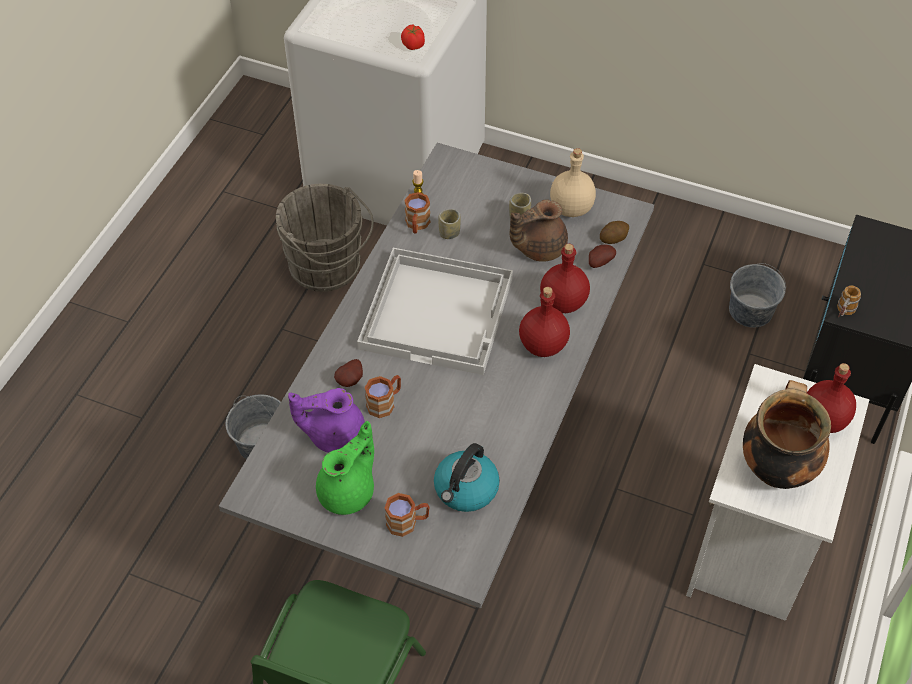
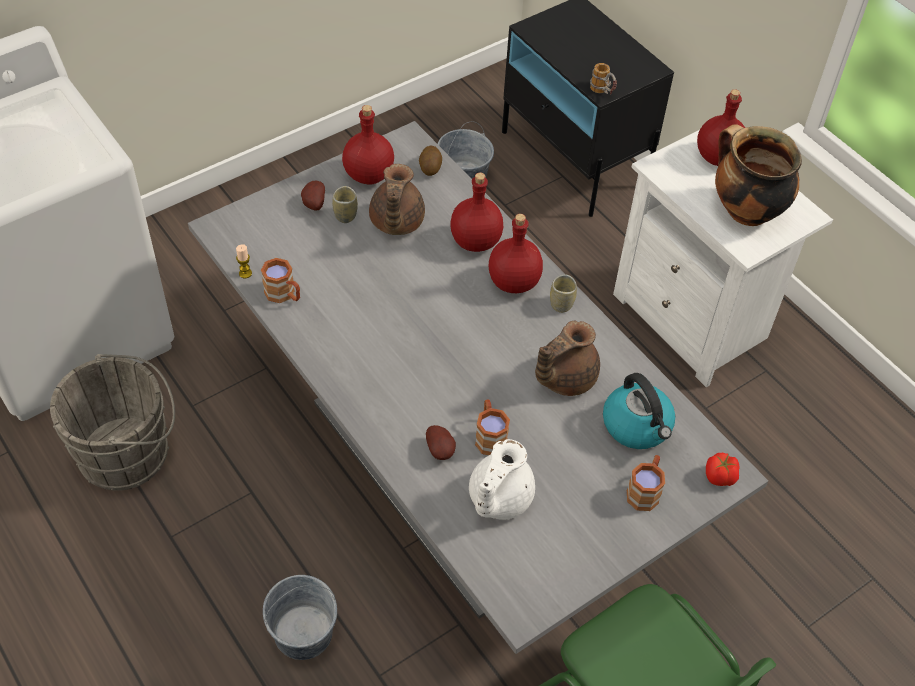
camera: 60 degrees left, 0 degrees up
purple teapot [288,388,365,453] -> white teapot [469,439,535,520]
green teapot [316,421,374,515] -> none
white tray [357,248,513,375] -> none
tomato [401,25,425,50] -> tomato moved to [706,453,740,486]
cup [438,209,460,239] -> cup moved to [550,274,577,313]
beige bottle [550,148,596,217] -> red bottle [342,105,394,185]
potato [589,245,616,268] -> potato moved to [301,180,325,211]
none -> brown teapot [535,321,600,396]

